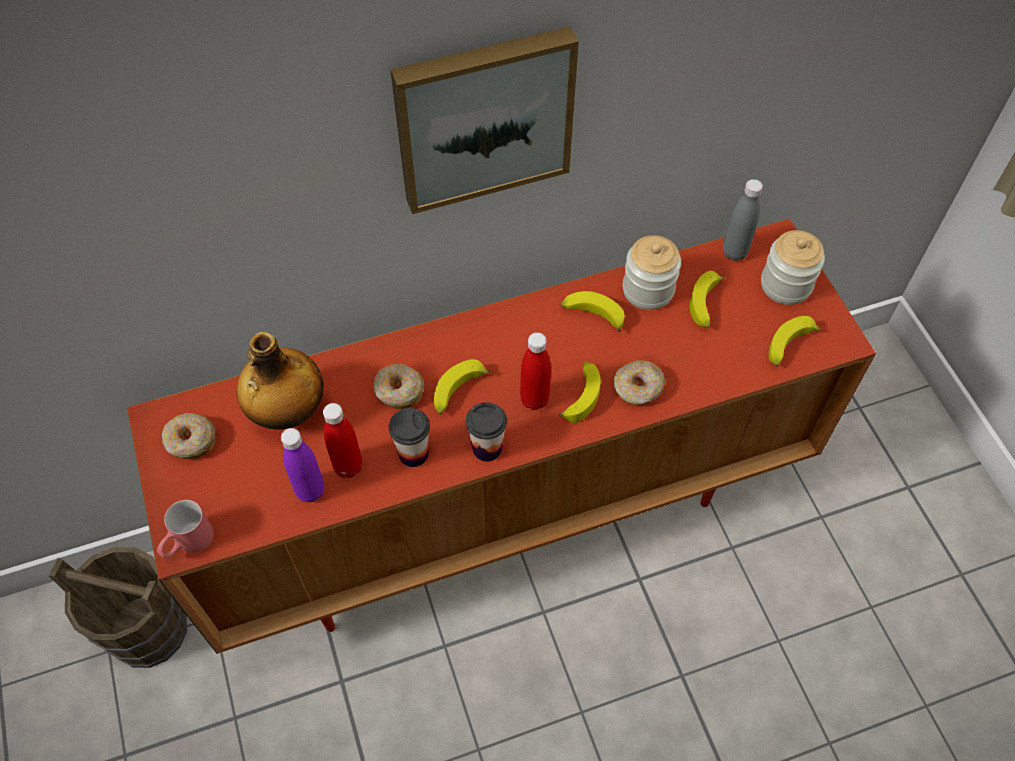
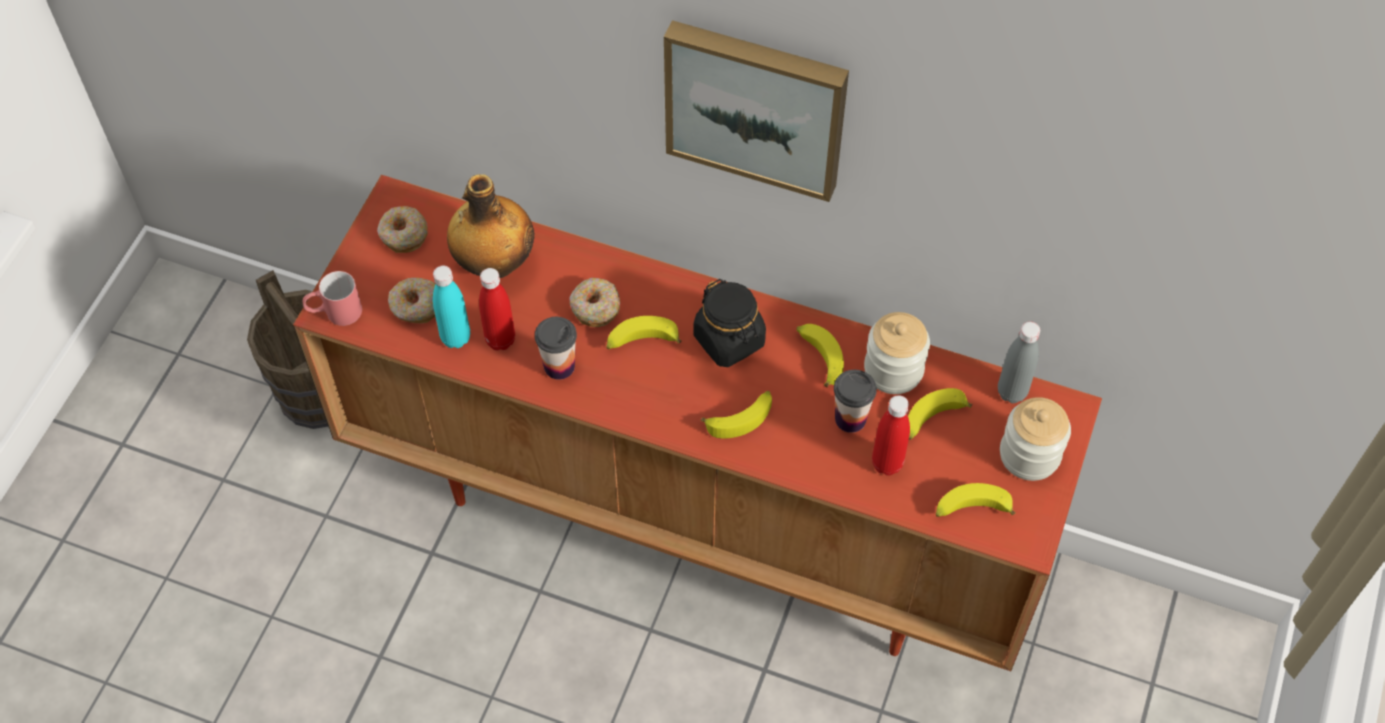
camera: 40 degrees right, 0 degrees up
purple bottle [281,428,325,502] -> turquoise bottle [433,266,470,348]
cup [466,402,507,462] -> cup moved to [834,370,877,433]
red bottle [520,332,551,410] -> red bottle moved to [872,395,910,476]
donut [614,360,665,405] -> donut moved to [388,278,436,323]
none -> black jar [693,279,766,367]

